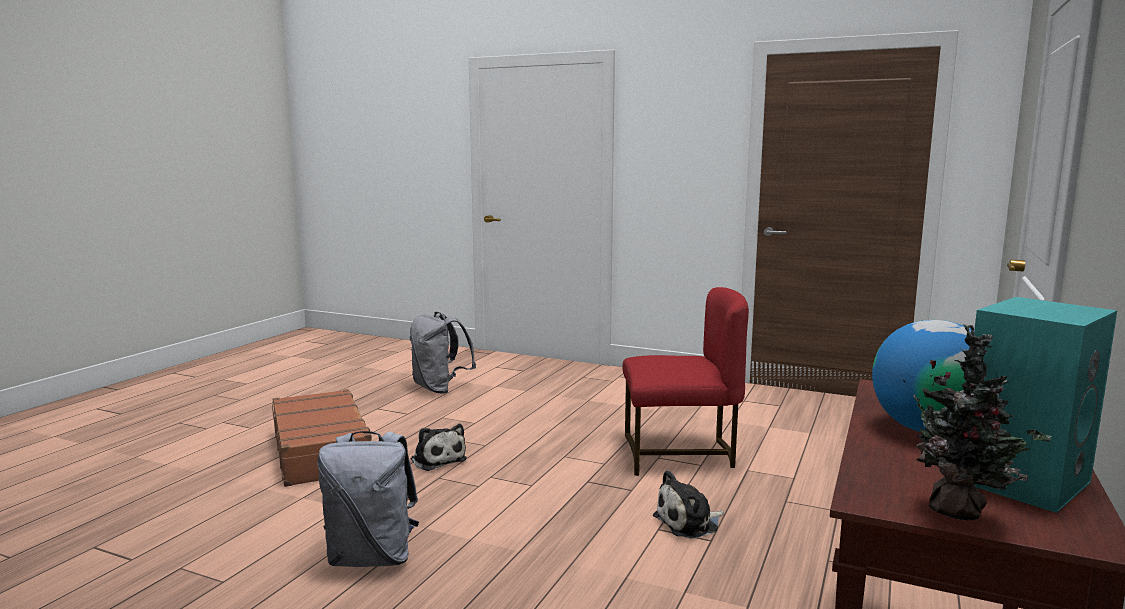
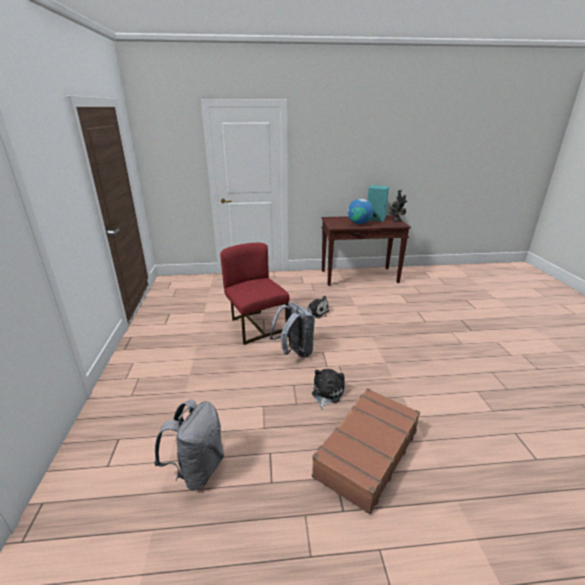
camera: 120 degrees left, 15 degrees up
grey backpack [317,431,419,567] -> grey backpack moved to [270,302,315,358]

